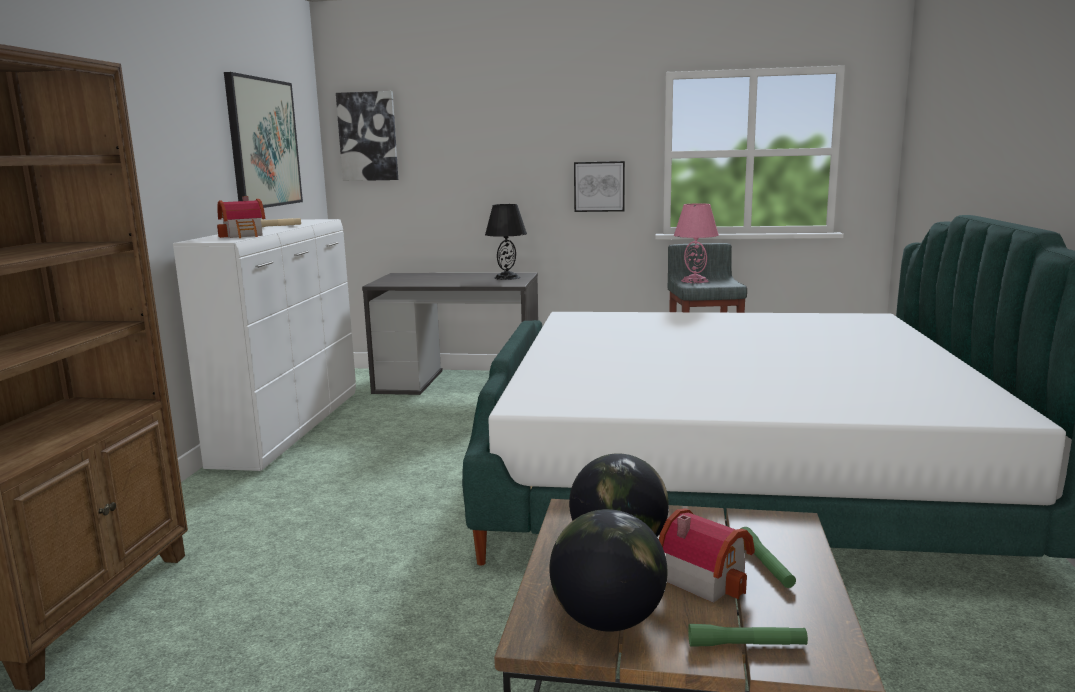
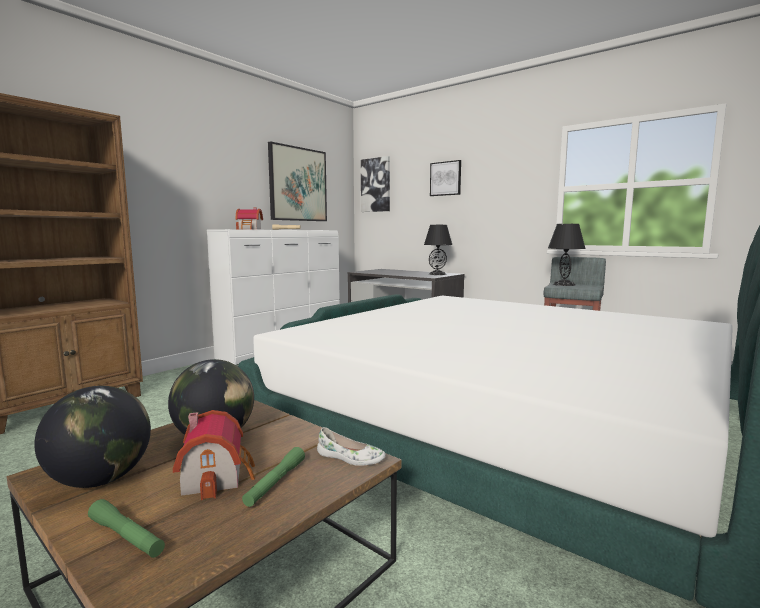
camera: 30 degrees right, 5 degrees down
picture [574,161,625,212] -> picture moved to [430,160,461,196]
pink table lamp [674,203,719,283] -> black table lamp [548,224,585,286]
none -> white shoe [317,427,386,466]

